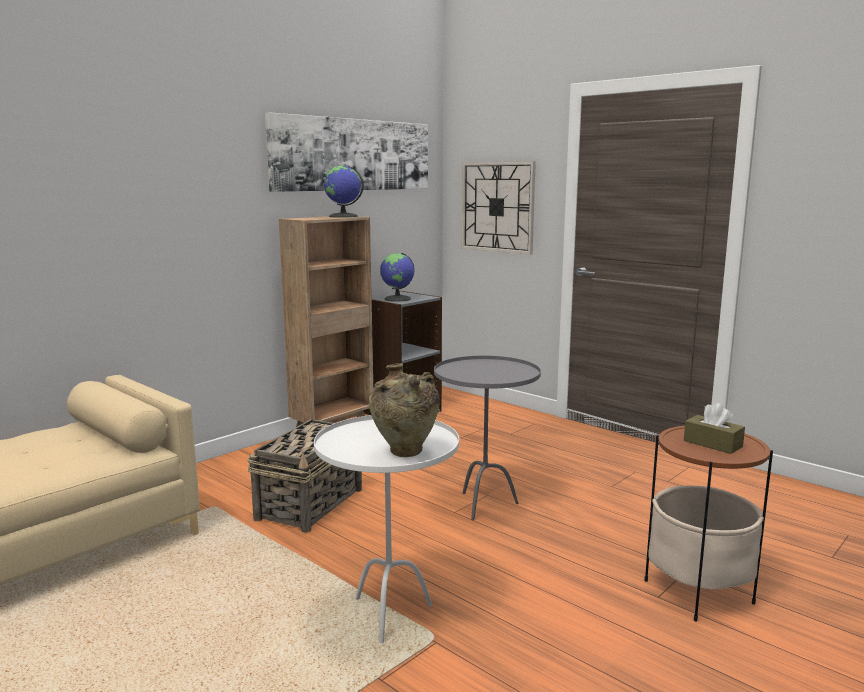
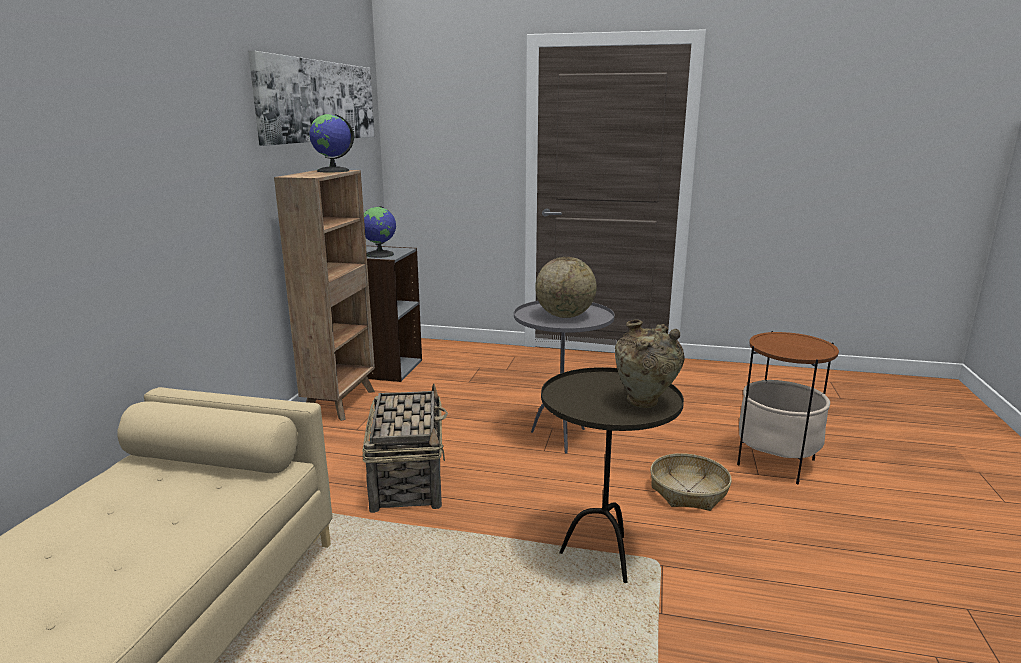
camera: 30 degrees left, 5 degrees up
white side table [314,415,459,643] -> brown side table [541,367,684,583]
wall clock [461,161,536,255] -> none
brown tissue box [684,403,745,454] -> none
none -> globe [535,257,597,318]
none -> basket [650,453,732,511]

